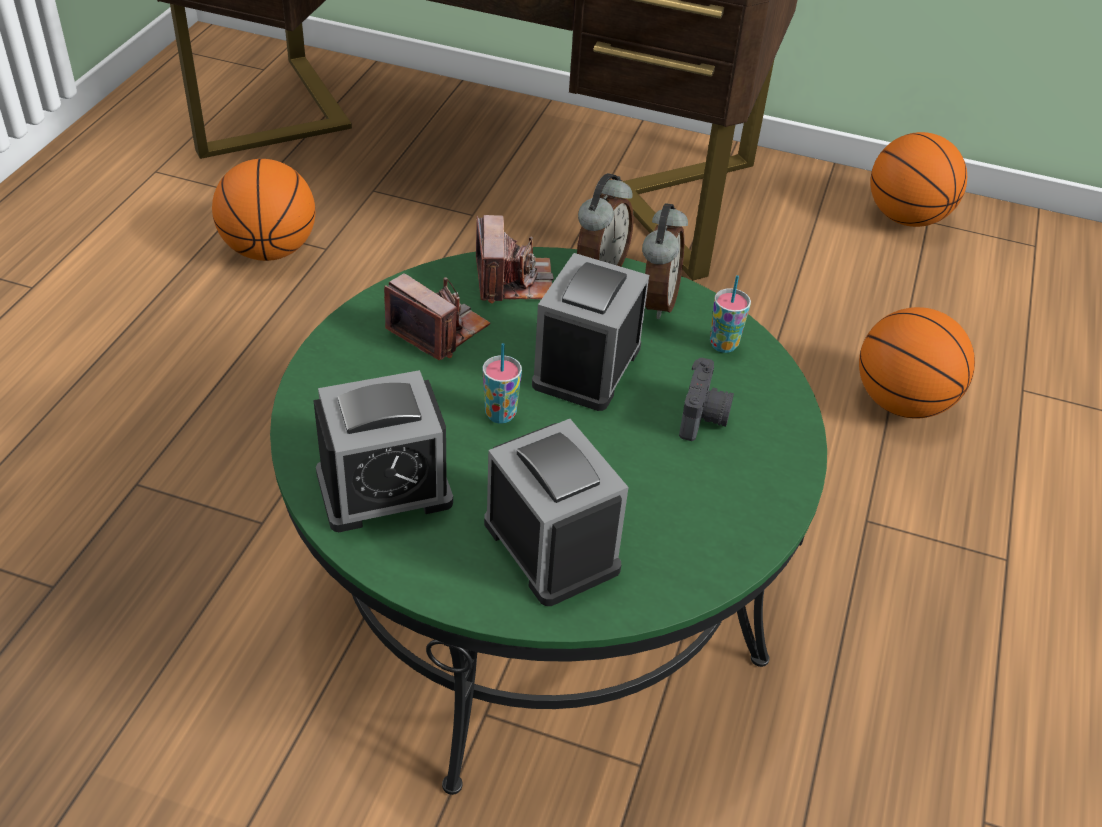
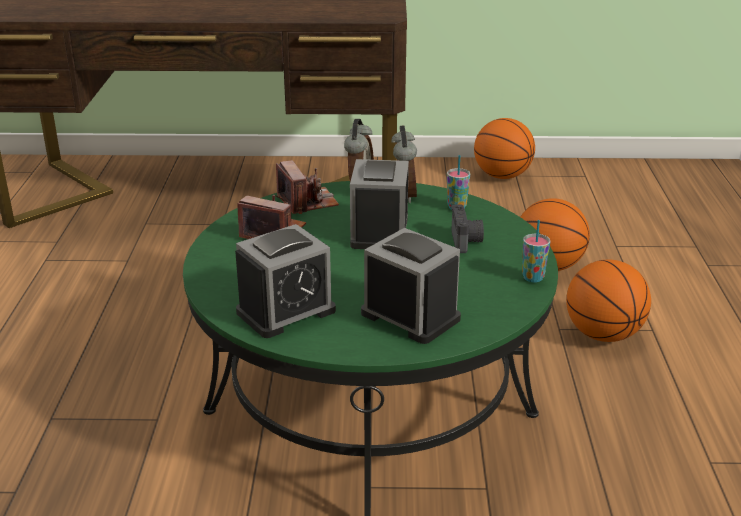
camera: 15 degrees left, 15 degrees down
basketball [212,159,315,261] -> basketball moved to [566,260,651,342]
cup [483,343,522,424] -> cup moved to [522,220,551,283]

